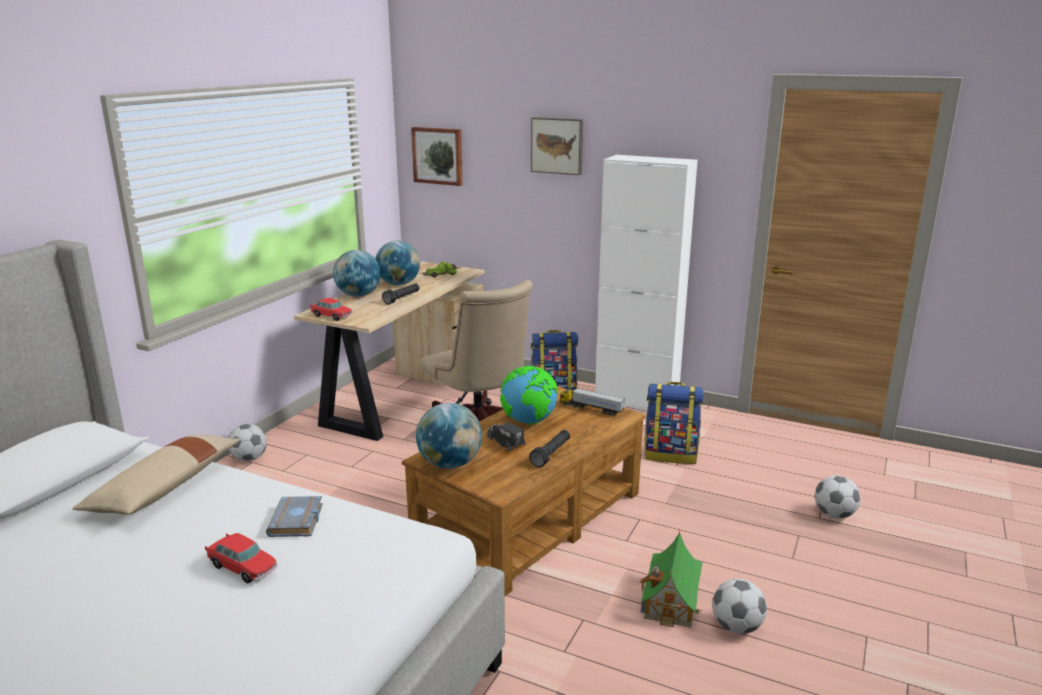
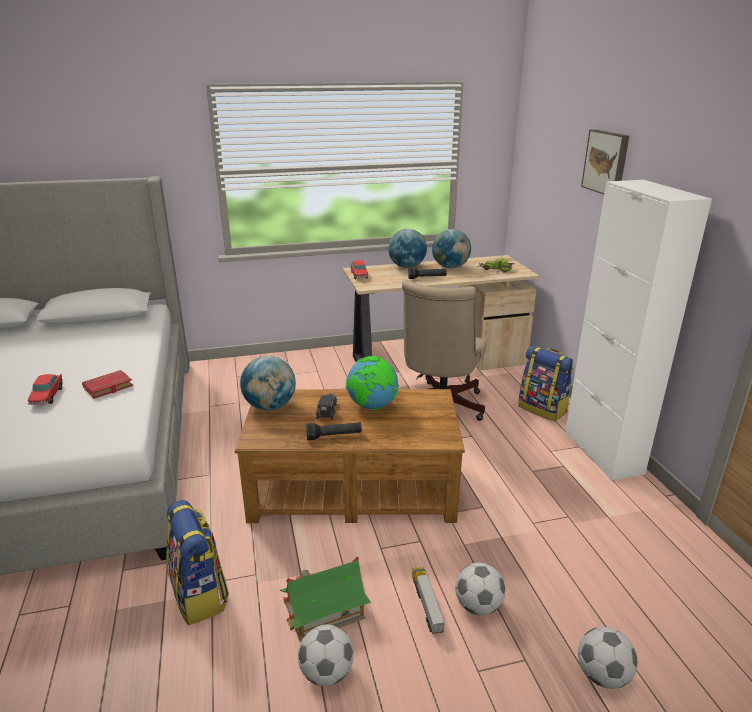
camera: 50 degrees right, 5 degrees up
beige pillow [72,435,240,515] -> none
football [228,424,267,462] -> football moved to [455,563,505,616]
grey book [266,496,323,537] -> red book [82,370,133,399]
picture [411,127,462,186] -> none
toy truck [560,388,625,416] -> toy truck moved to [412,567,445,634]
backpack [645,382,704,464] -> backpack moved to [166,500,229,625]

